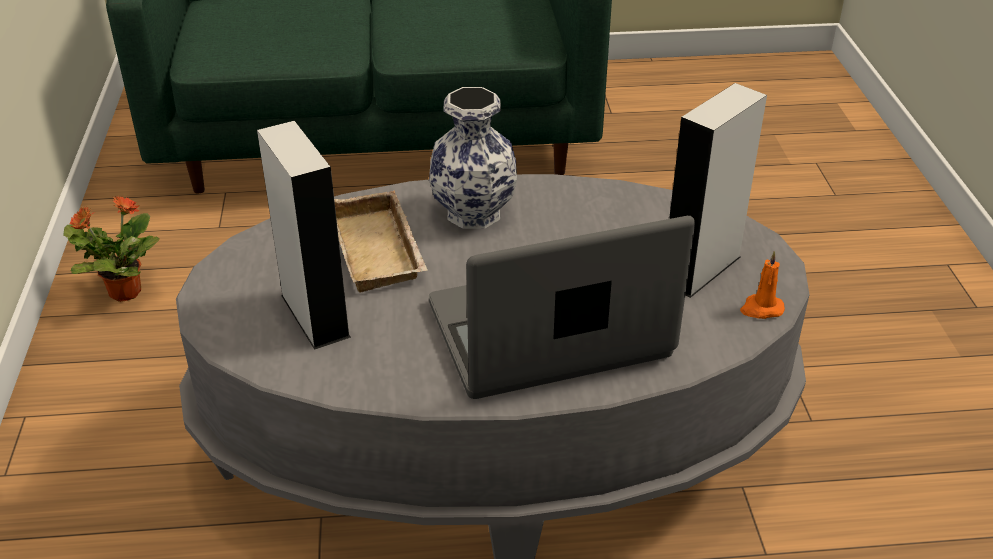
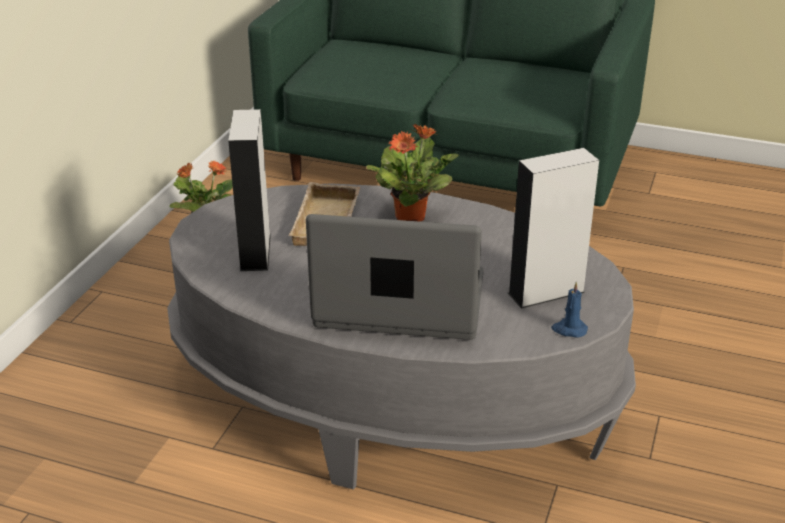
camera: 25 degrees right, 5 degrees down
vase [429,87,517,229] -> potted plant [366,124,459,222]
orange candle [740,251,785,319] -> blue candle [551,282,588,338]

